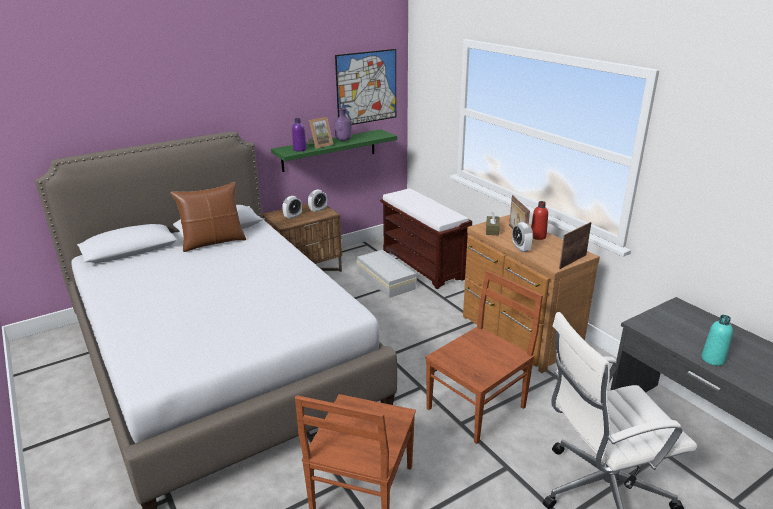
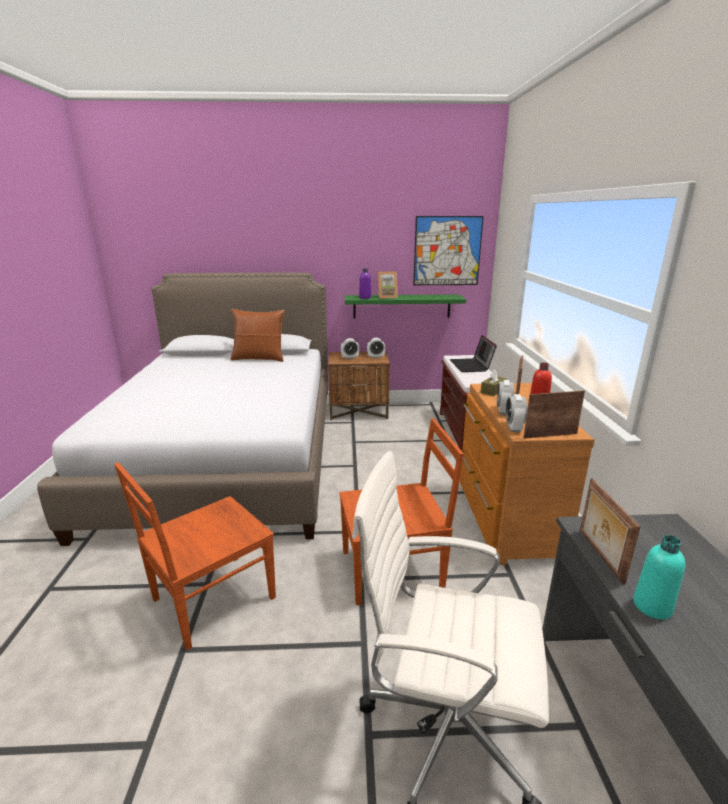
camera: 30 degrees right, 5 degrees down
purple bottle [335,108,352,141] -> none
white storage box [357,249,417,298] -> none
none -> laptop [450,335,497,372]
none -> alarm clock [506,394,527,432]
none -> picture frame [580,478,641,585]

